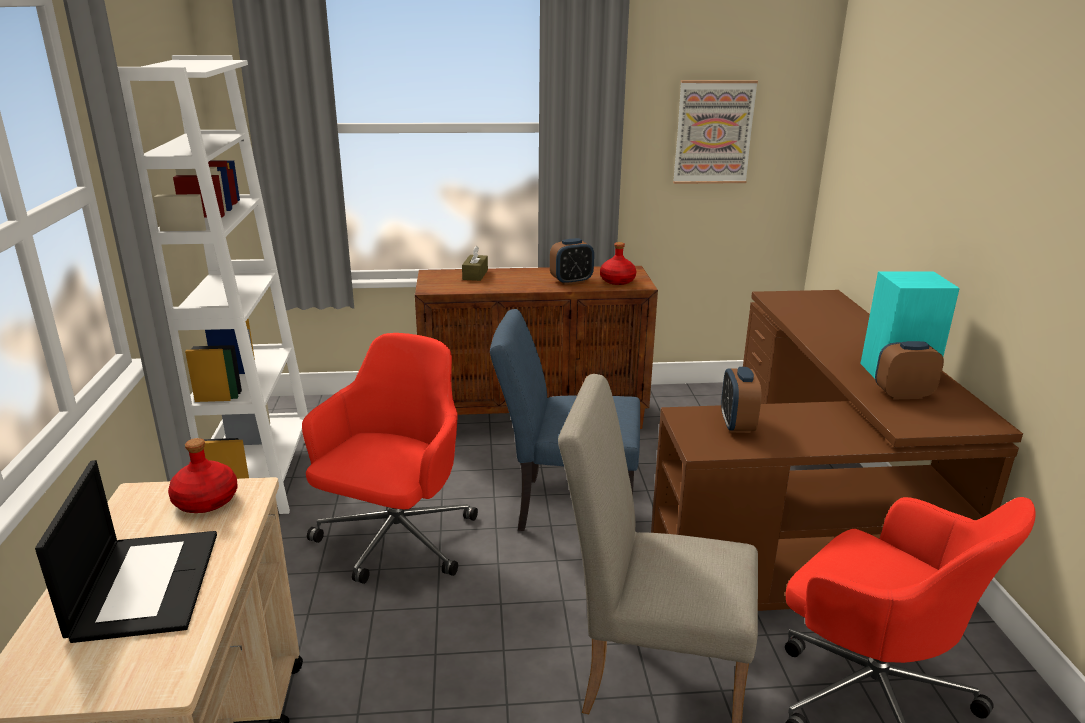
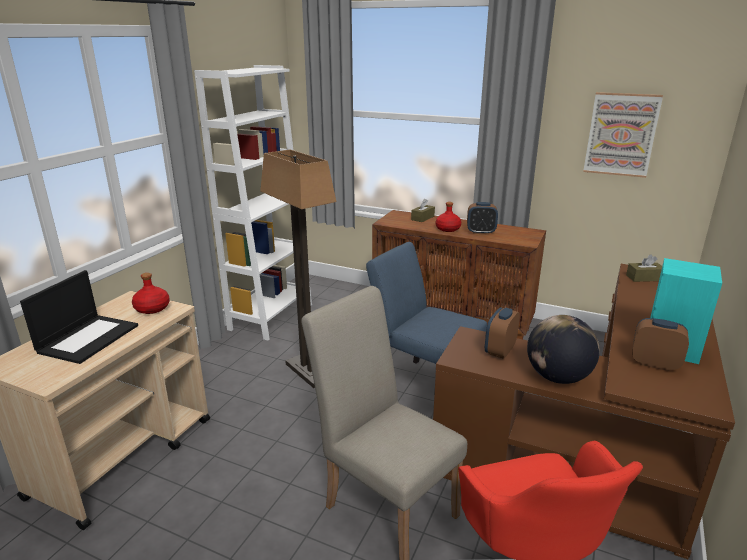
camera: 30 degrees right, 0 degrees up
red office chair [302,333,478,584] -> floor lamp [260,150,336,388]
red bottle [600,242,636,285] -> red bottle moved to [436,202,461,232]
none -> globe [527,315,600,384]
none -> brown tissue box [626,254,662,282]

